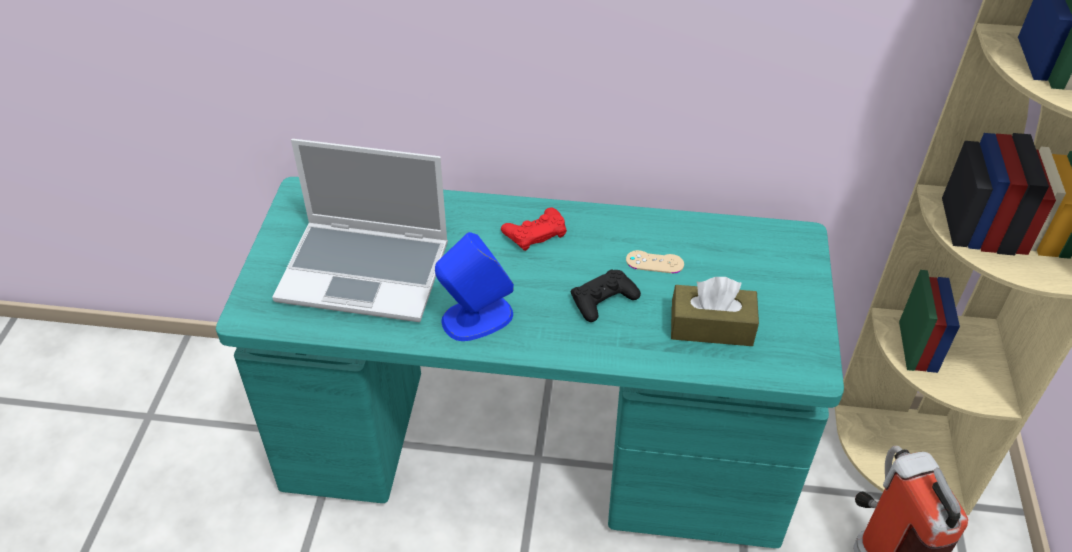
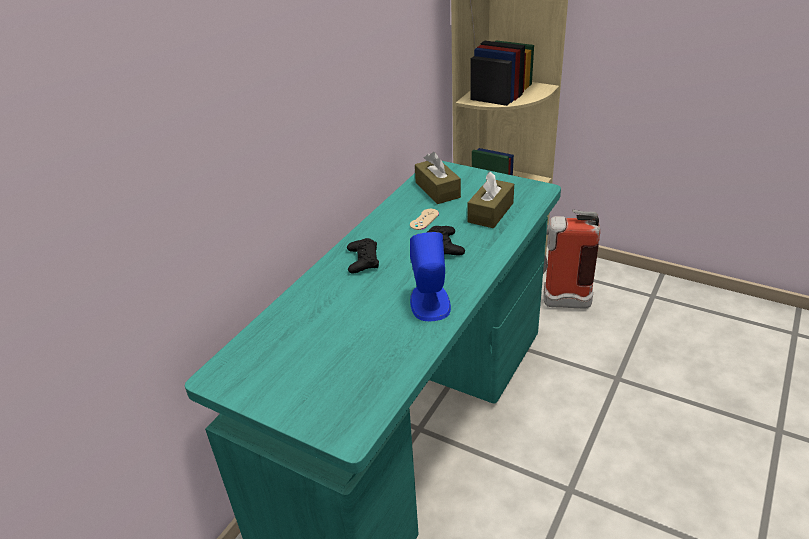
camera: 65 degrees left, 10 degrees down
laptop [272,139,448,322] -> none
red game controller [501,207,567,251] -> black game controller [347,238,379,273]
none -> brown tissue box [415,152,461,204]

